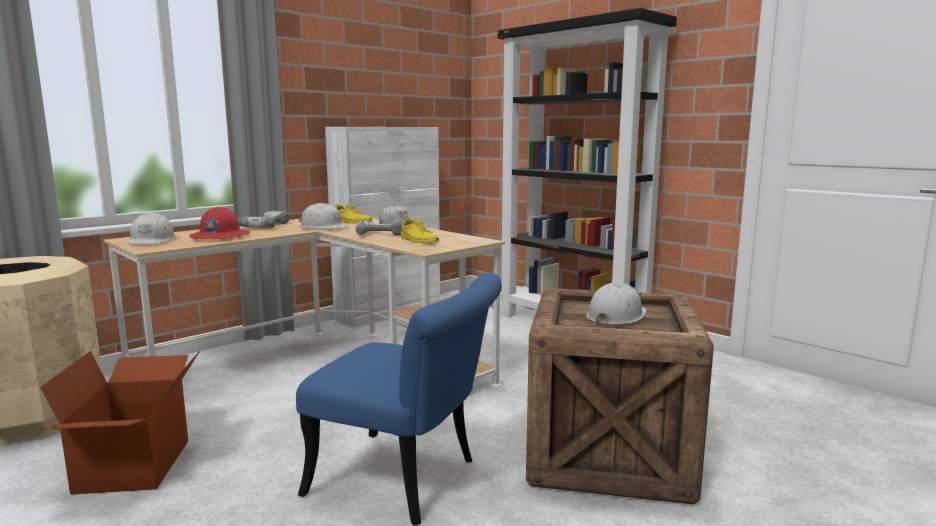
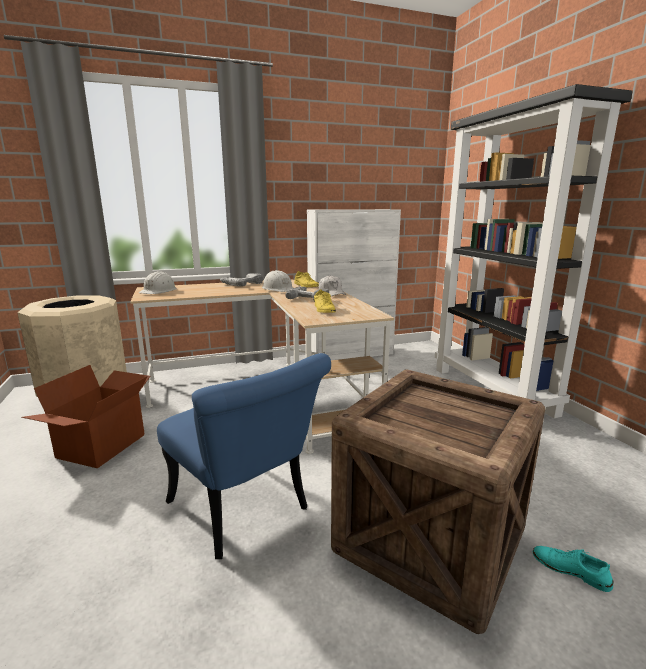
camera: 25 degrees right, 5 degrees up
red hard hat [189,207,250,239] -> none
white hard hat [586,282,646,326] -> none
none -> turquoise shoe [533,546,613,592]

